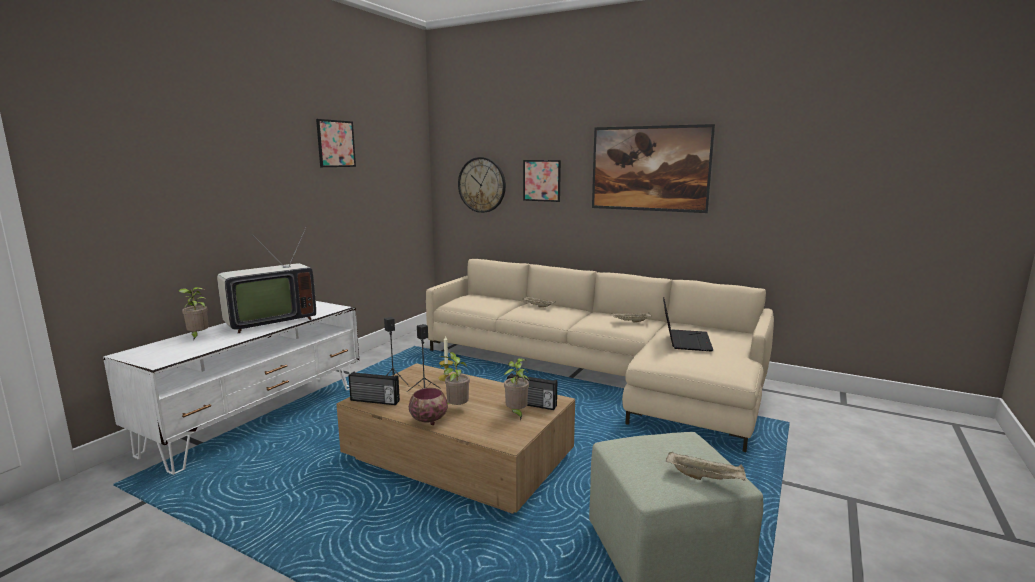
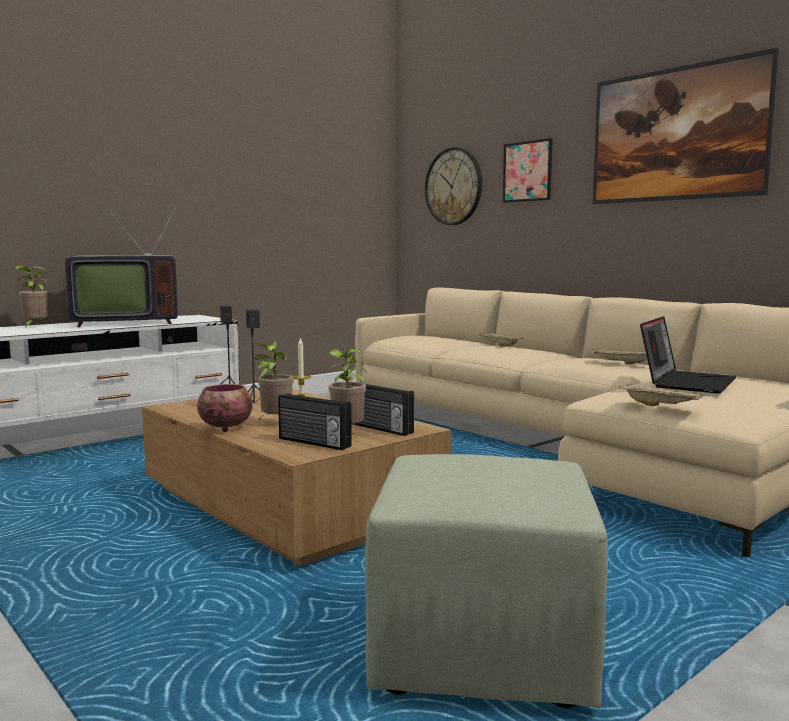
camera: 20 degrees right, 5 degrees down
picture [316,119,356,167] -> none
radio [349,372,400,405] -> radio moved to [278,393,352,450]
beige tray [666,451,746,481] -> beige tray moved to [618,384,703,406]

